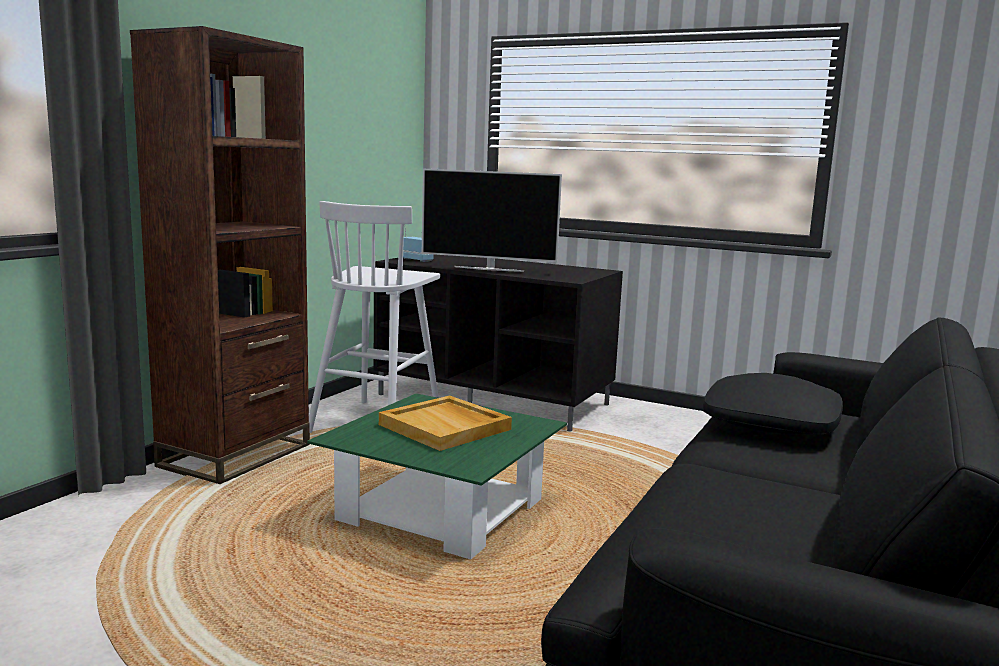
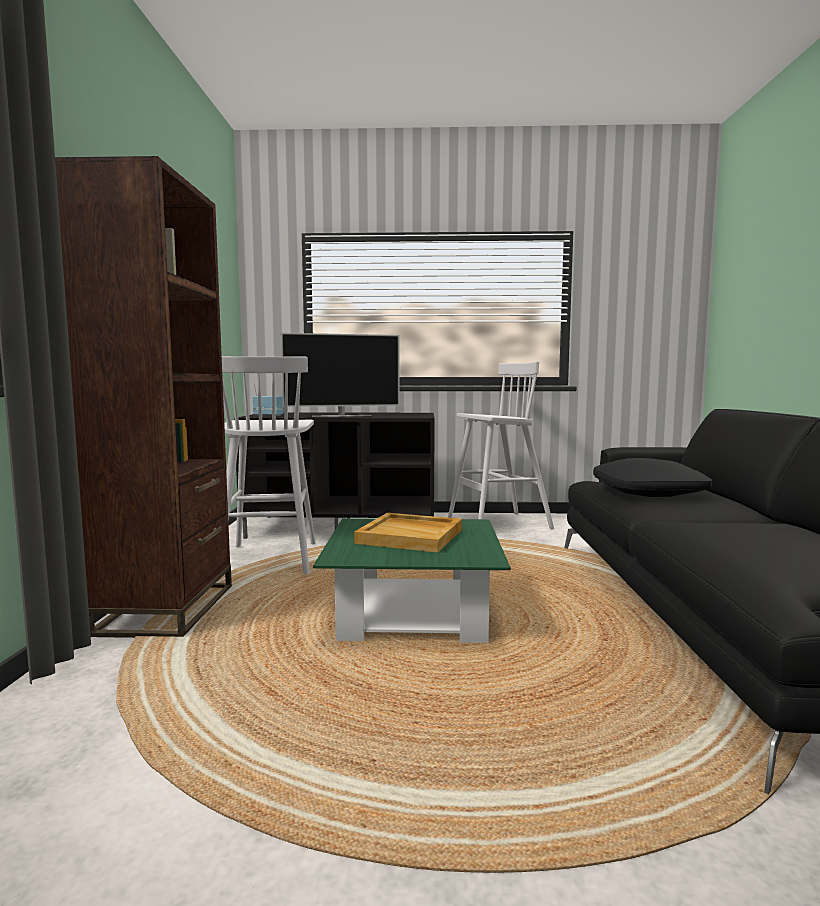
camera: 25 degrees left, 5 degrees down
none -> white stool [448,361,554,529]

